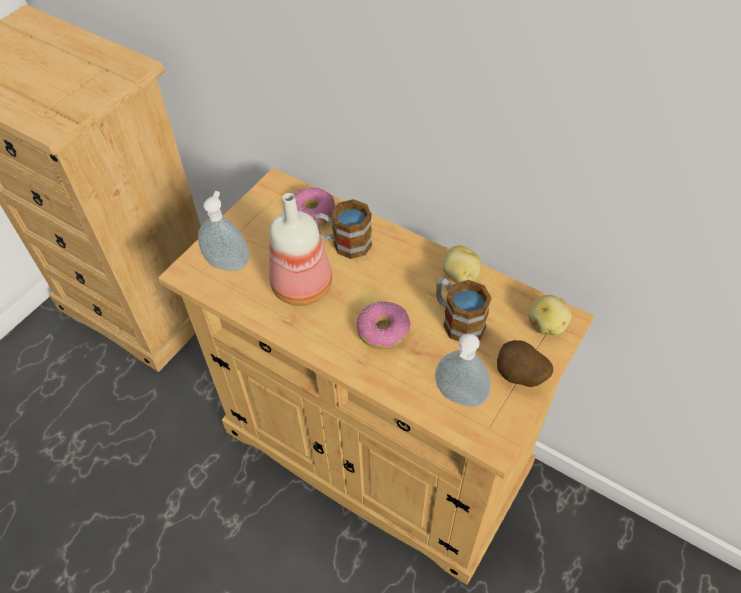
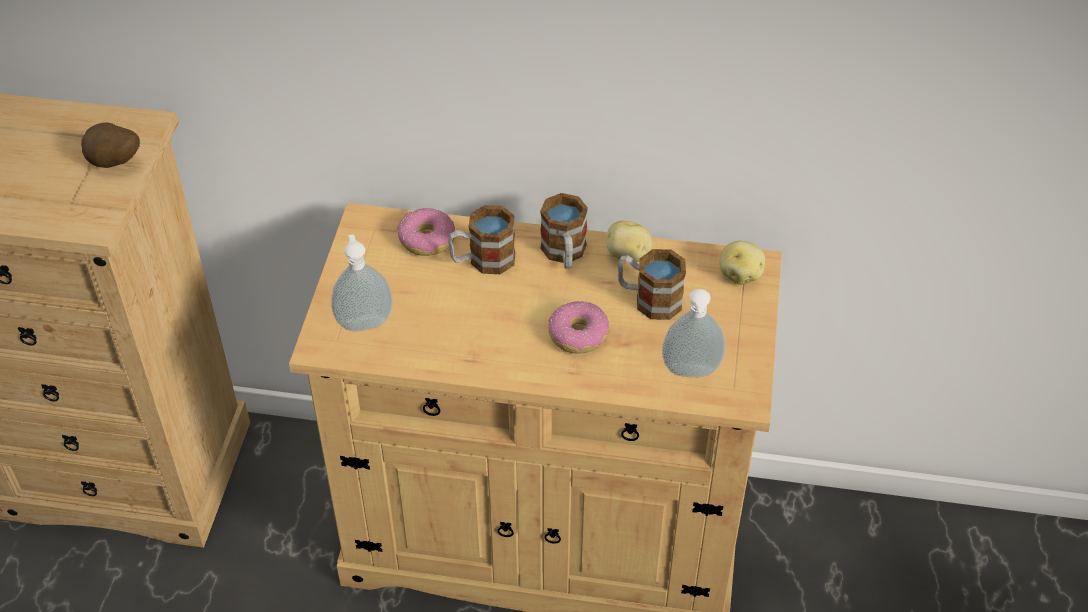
camera: 25 degrees left, 5 degrees down
bottle [269,193,332,306] -> none
potato [497,340,553,387] -> potato moved to [81,123,140,168]
none -> mug [540,193,588,269]

